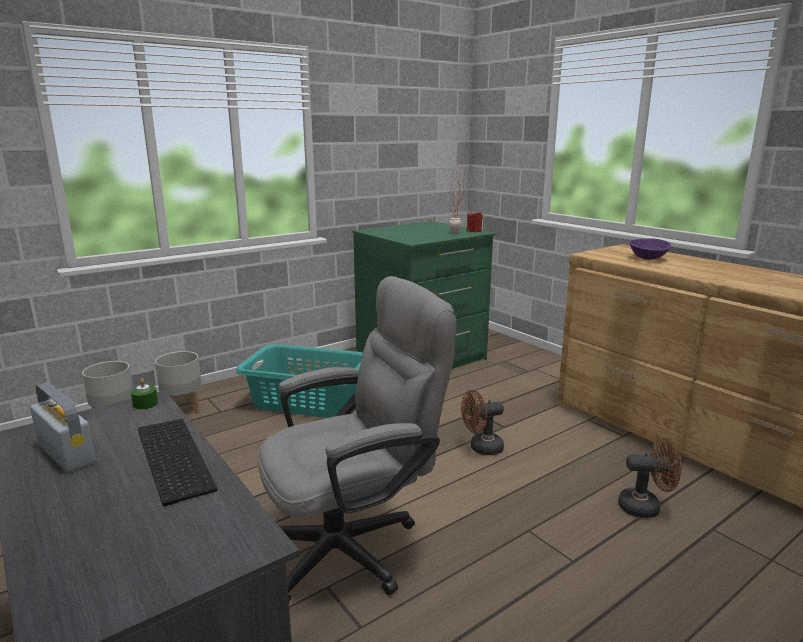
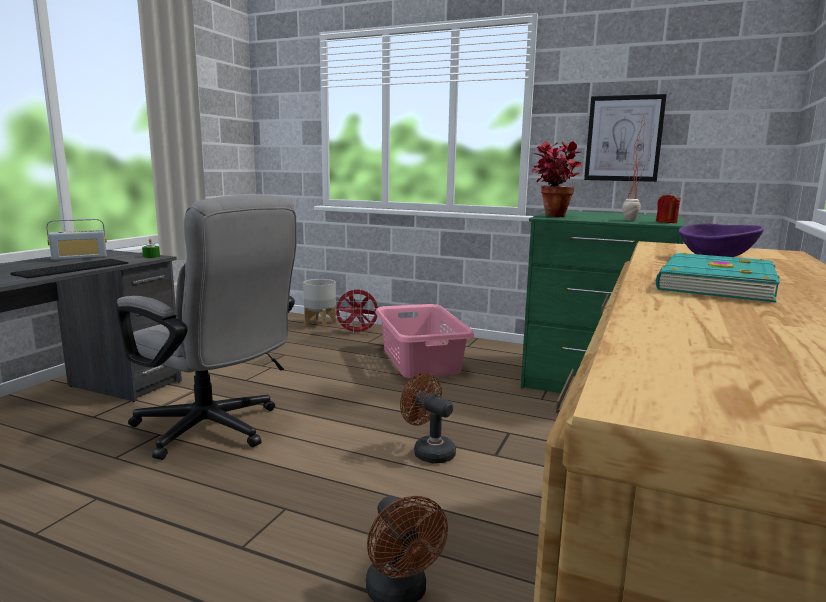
camera: 60 degrees right, 5 degrees down
radio [30,383,95,473] -> radio turned 45 degrees clockwise [46,219,107,261]
grey planter [155,351,202,414] -> red fan [333,289,378,335]
turquoise laundry basket [236,344,363,418] -> pink laundry basket [375,304,474,378]
none -> potted plant [532,141,582,217]
none -> picture [584,94,667,182]
none -> turquoise book [656,253,780,303]

